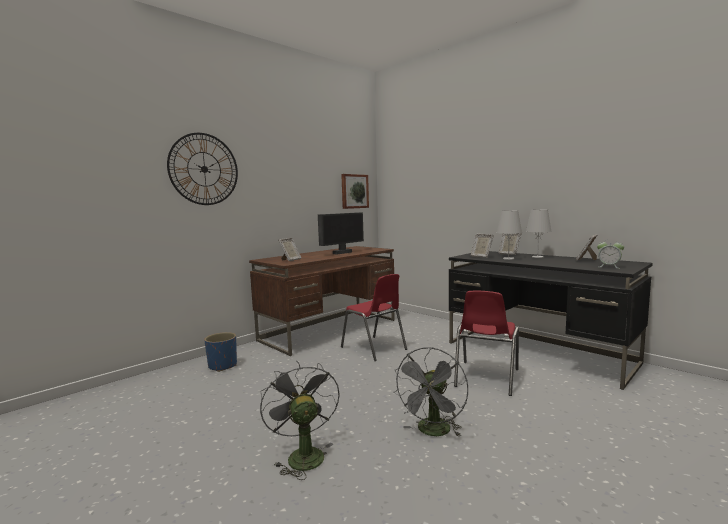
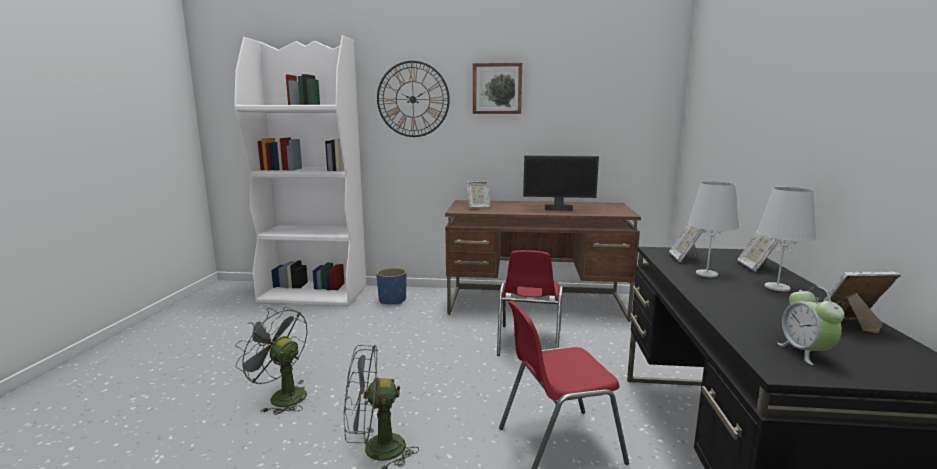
camera: 50 degrees right, 5 degrees up
grey fan [260,361,340,480] -> grey fan turned 90 degrees counterclockwise [235,307,307,415]
picture [341,174,369,209] -> picture moved to [473,63,522,114]
none -> white bookcase [234,35,367,306]

